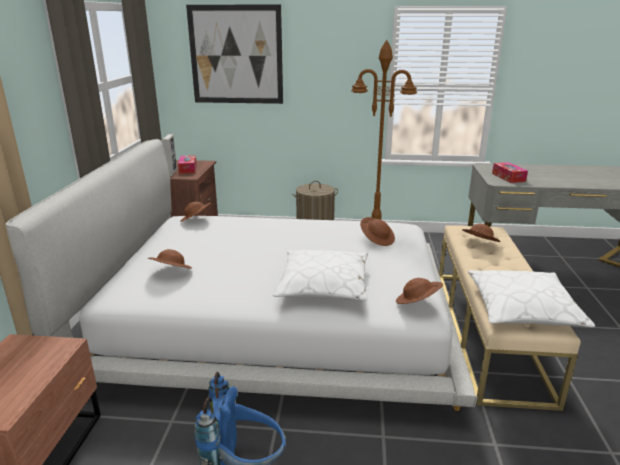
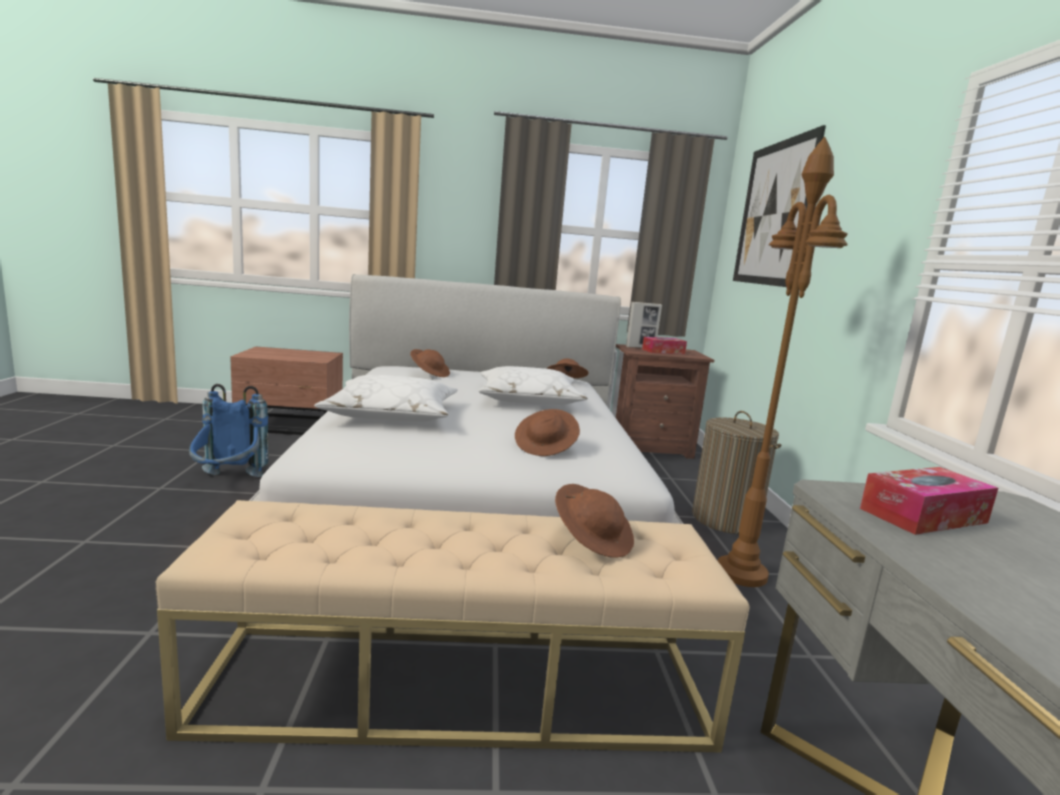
camera: 80 degrees right, 10 degrees down
brown hat [396,278,443,304] -> none
white pillow [468,270,595,327] -> white pillow moved to [478,366,588,405]

